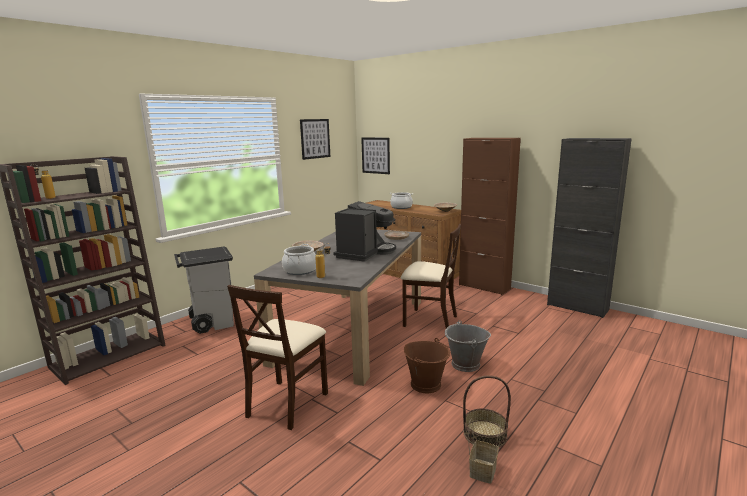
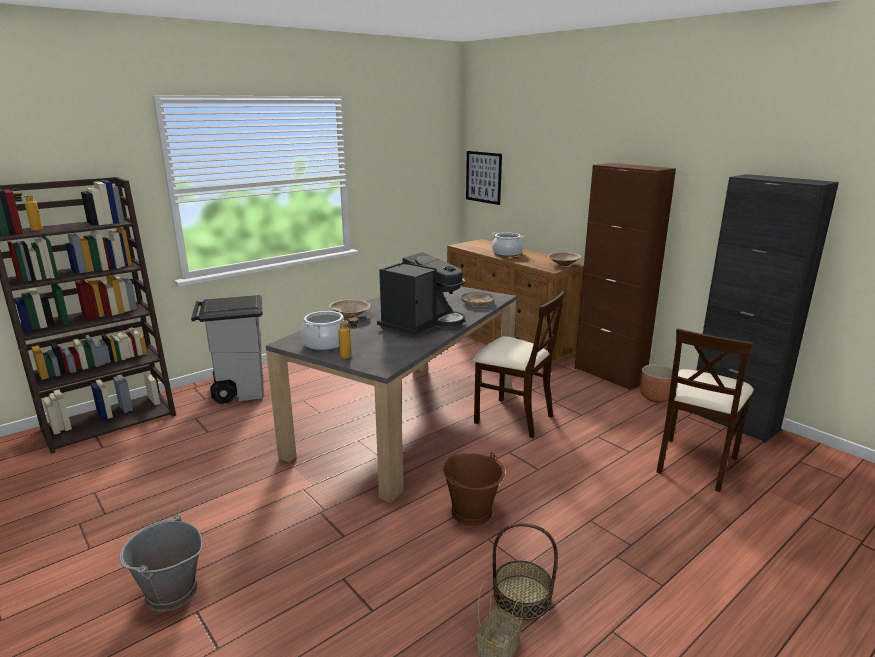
camera: 10 degrees right, 5 degrees up
beige chair [227,285,328,430] -> beige chair moved to [656,328,754,492]
picture [300,119,330,160] -> none
grey bucket [445,320,491,372] -> grey bucket moved to [119,514,203,612]
none -> brown planter [640,364,673,402]

